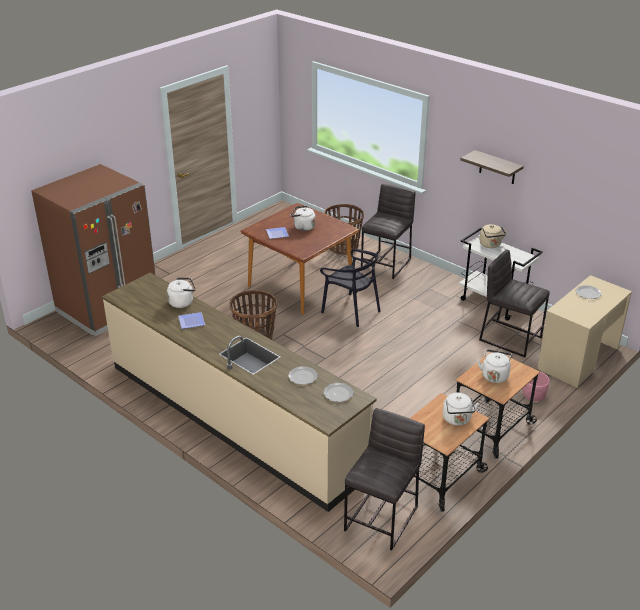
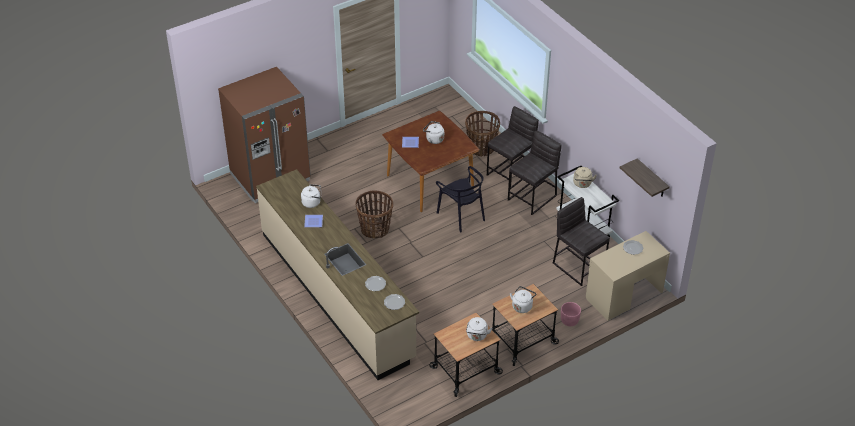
camera: 15 degrees right, 10 degrees up
grey stool [344,408,425,550] -> grey stool moved to [508,131,562,215]
shelf [460,150,524,184] -> shelf moved to [620,158,670,197]

